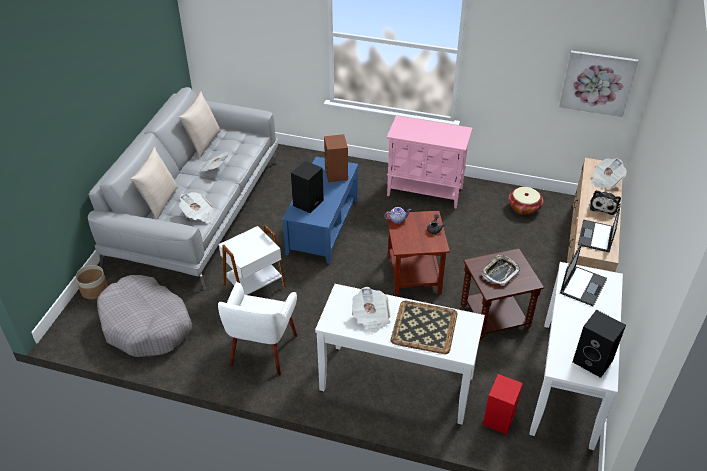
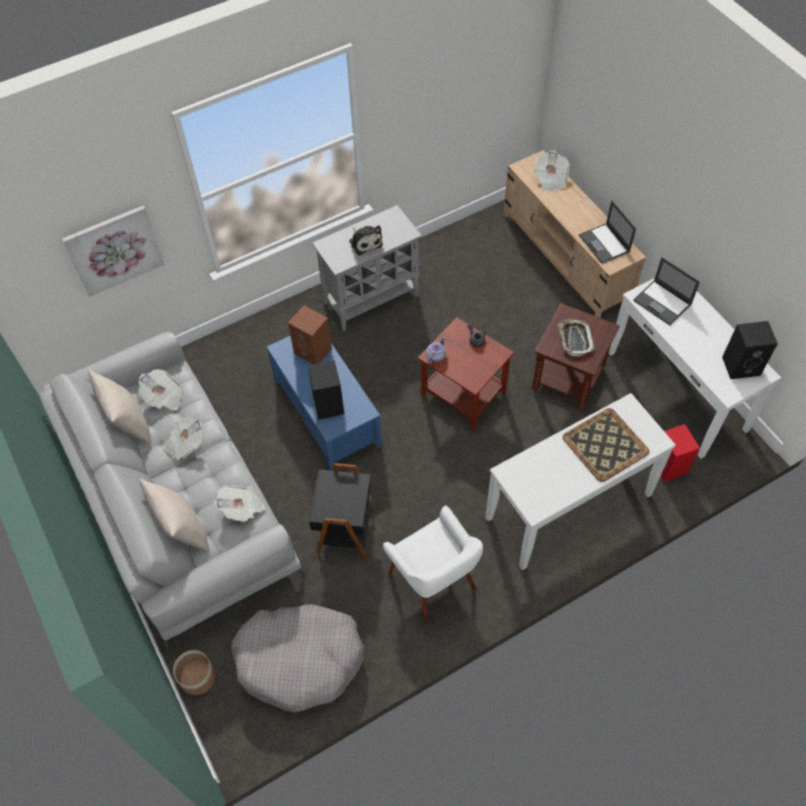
camera: 45 degrees left, 15 degrees up
white side table [219,225,286,295] -> black side table [309,463,375,559]
newspaper [352,287,390,334] -> newspaper moved to [138,369,183,410]
pink cabinet [387,116,472,209] -> grey cabinet [312,205,422,331]
basket [508,187,543,215] -> none
picture [559,50,638,117] -> picture moved to [62,205,165,297]
laptop [560,242,607,306] -> laptop turned 150 degrees clockwise [633,257,700,325]
plush toy [590,190,621,215] -> plush toy moved to [349,225,383,256]

